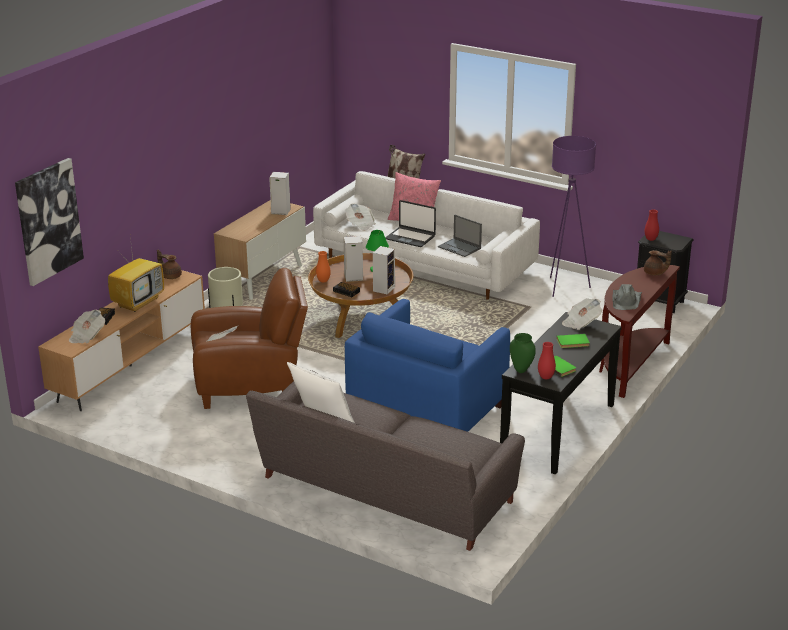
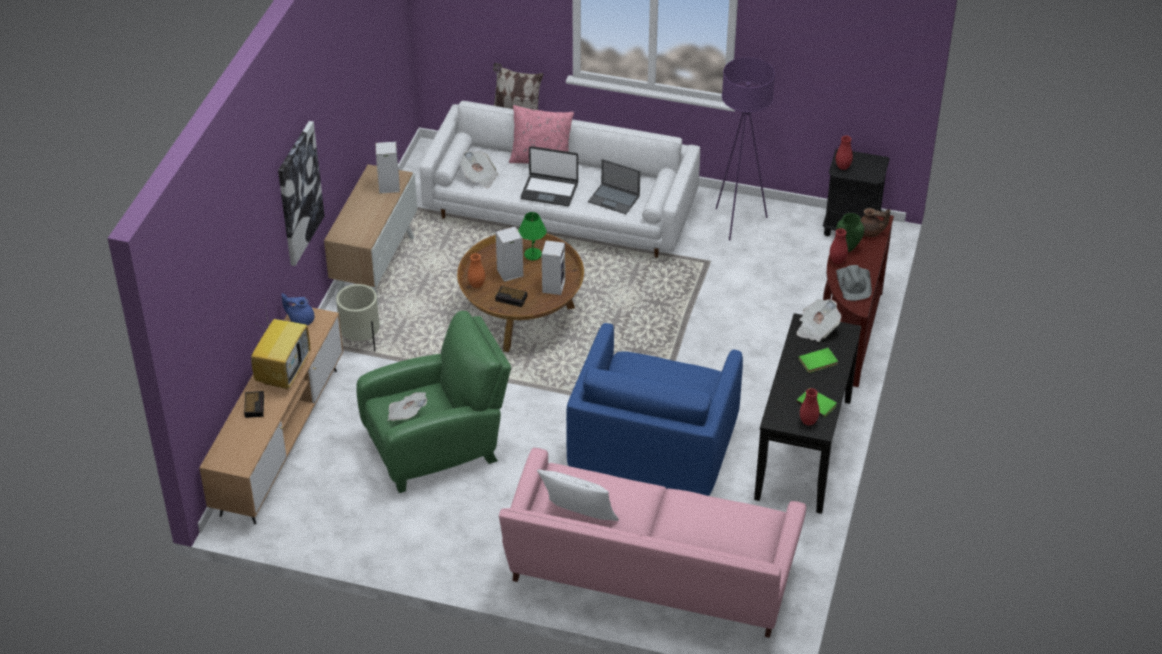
camera: 15 degrees left, 15 degrees up
picture [15,158,84,286] -> picture moved to [278,121,325,266]
newspaper [69,310,105,343] -> none
brown teapot [157,250,182,279] -> blue teapot [281,293,314,325]
brown armchair [191,268,308,409] -> green armchair [357,311,511,493]
grey sofa [246,370,525,551] -> pink sofa [499,448,806,638]
green vase [510,333,536,373] -> green vase moved to [836,213,864,252]
none -> red vase [830,228,848,264]

